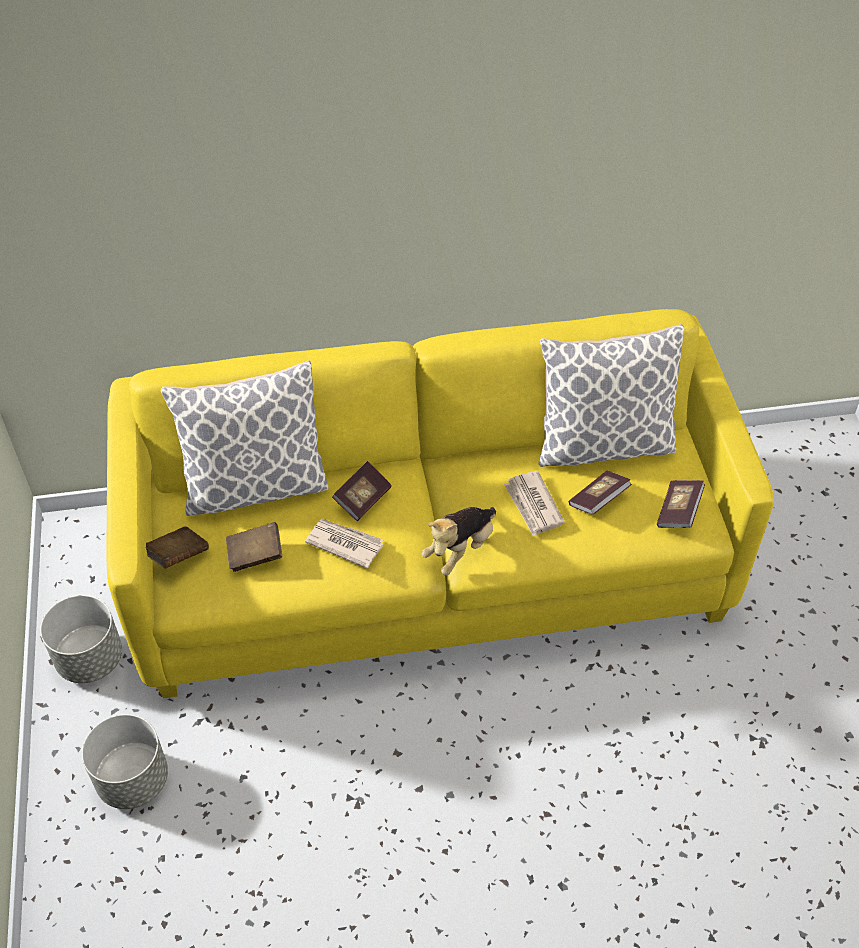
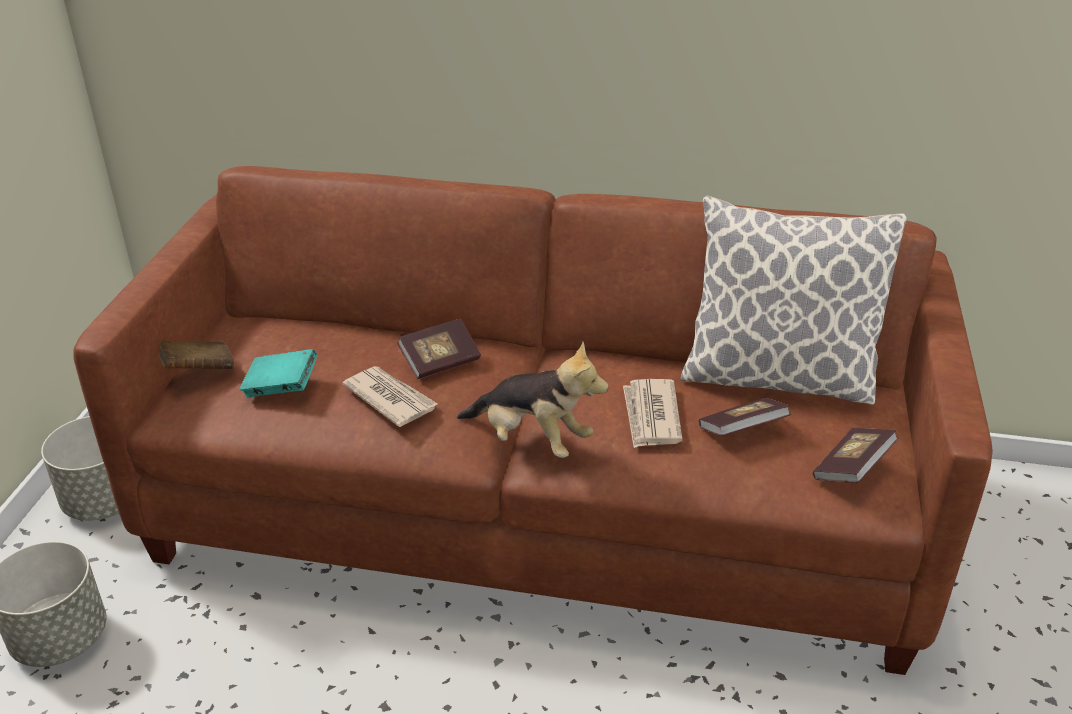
camera: 20 degrees right, 15 degrees down
yellow sofa [107,309,774,698] -> brown sofa [73,166,993,675]
pillow [161,360,328,516] -> none
brown book [226,522,282,572] -> turquoise book [240,349,317,397]
plush toy [422,507,496,576] -> plush toy turned 120 degrees counterclockwise [457,342,609,458]

